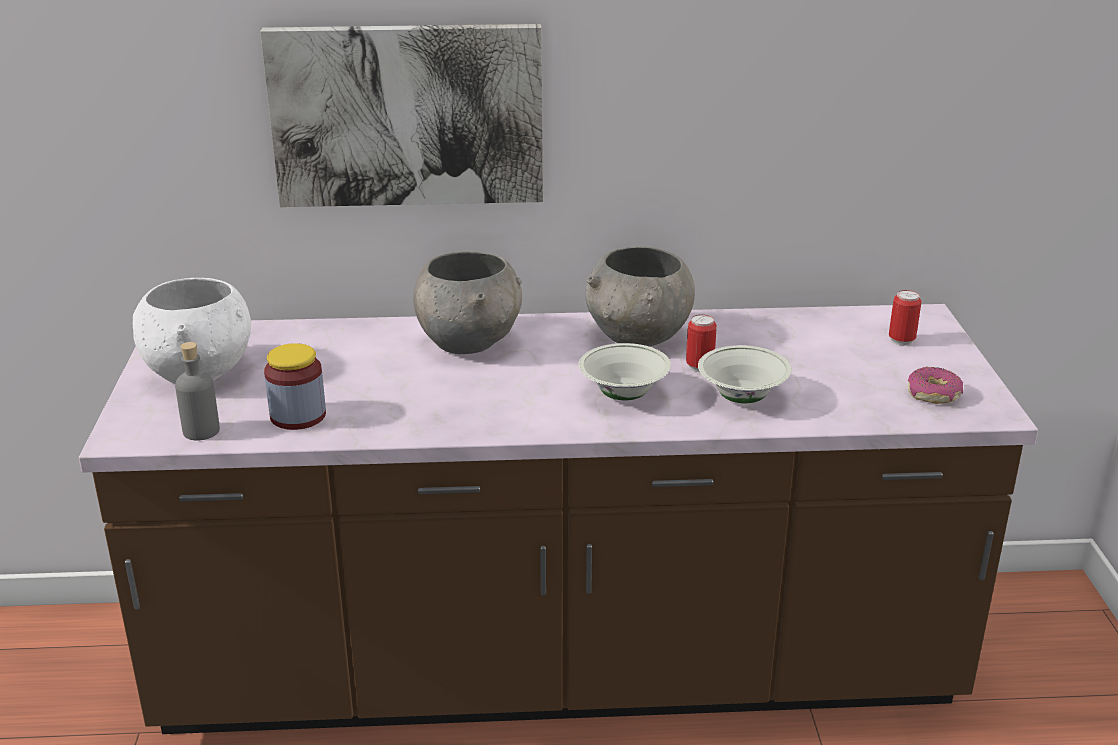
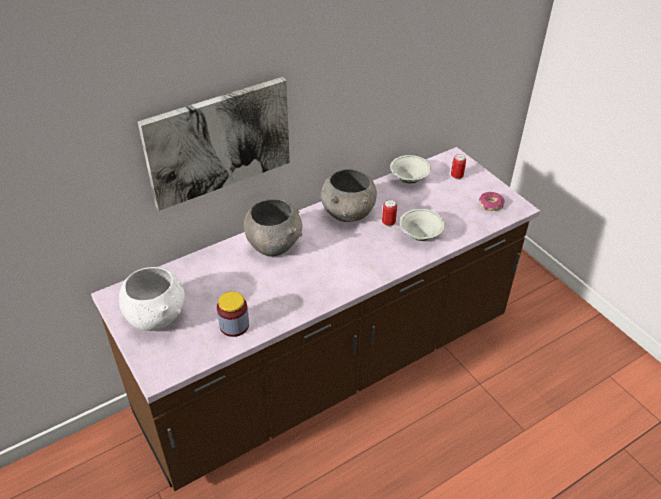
camera: 30 degrees left, 15 degrees up
grey bottle [175,342,220,440] -> none
white bowl [578,343,671,400] -> white bowl moved to [390,155,431,184]

